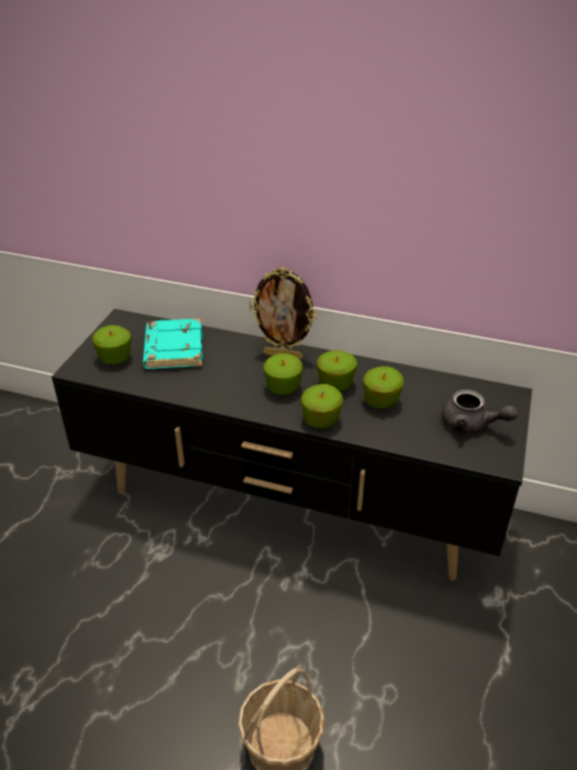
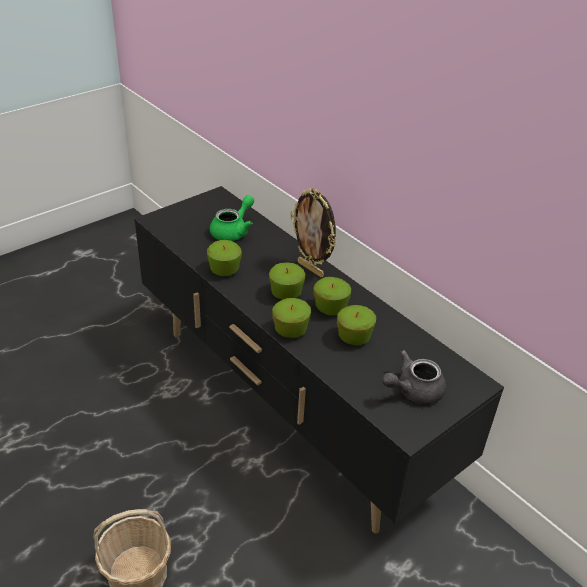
camera: 30 degrees right, 0 degrees up
apple [92,325,131,365] -> apple moved to [207,240,242,276]
turquoise book [143,318,203,369] -> green teapot [210,195,254,241]
grey teapot [442,390,518,434] -> grey teapot turned 90 degrees clockwise [382,350,446,404]

